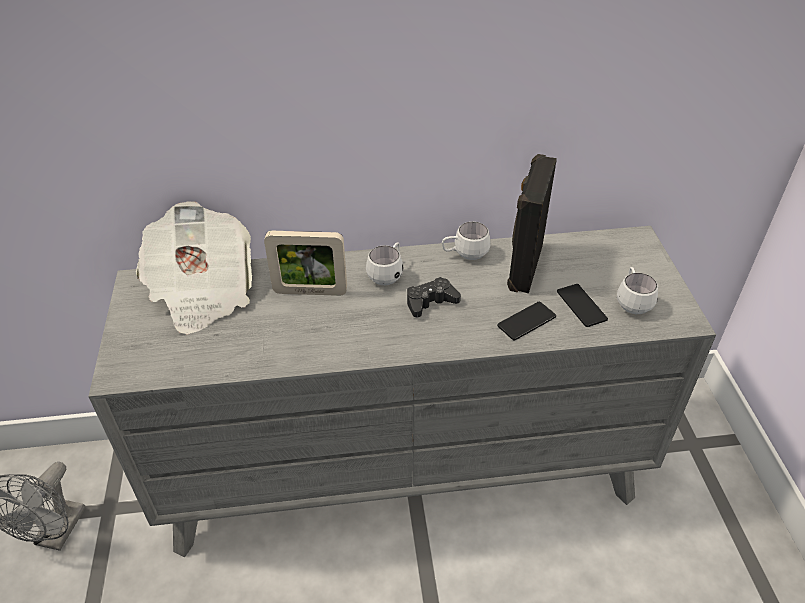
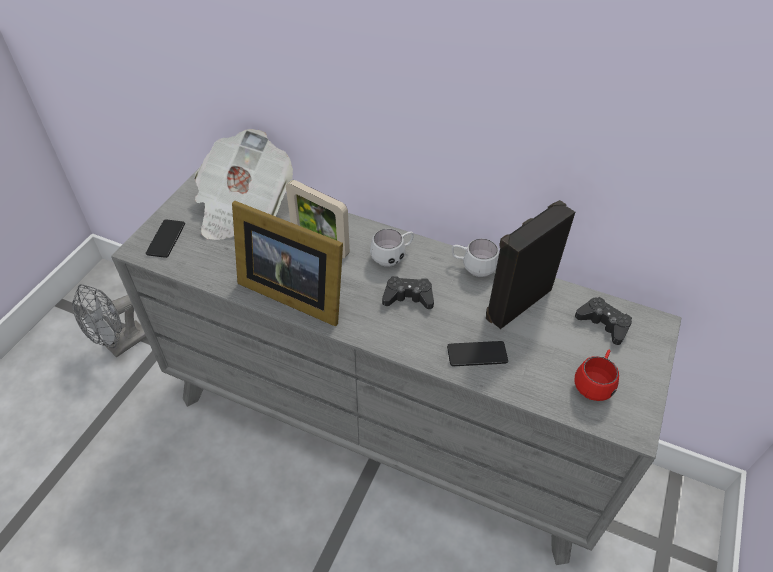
camera: 30 degrees right, 5 degrees up
phone [557,284,608,327] -> phone moved to [146,219,185,258]
white mug [617,267,658,314] -> red mug [575,349,619,401]
none -> picture frame [232,201,343,326]
none -> black game controller [575,297,632,345]

